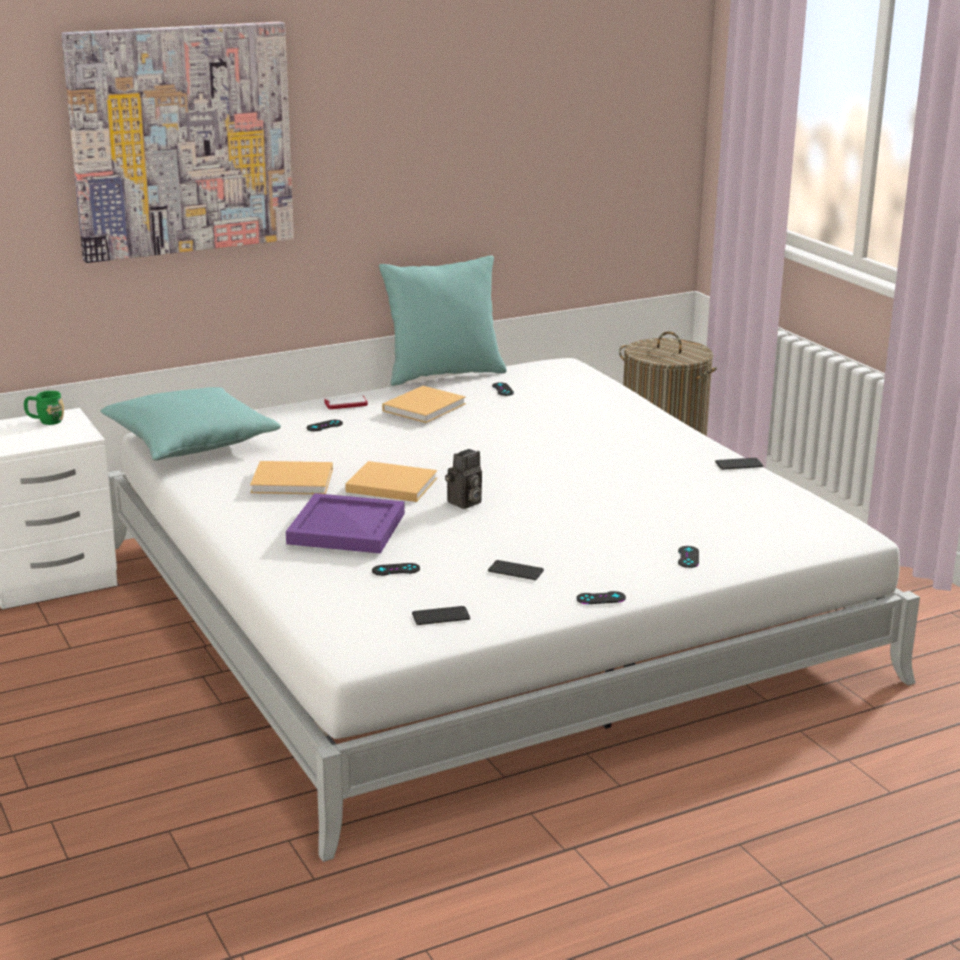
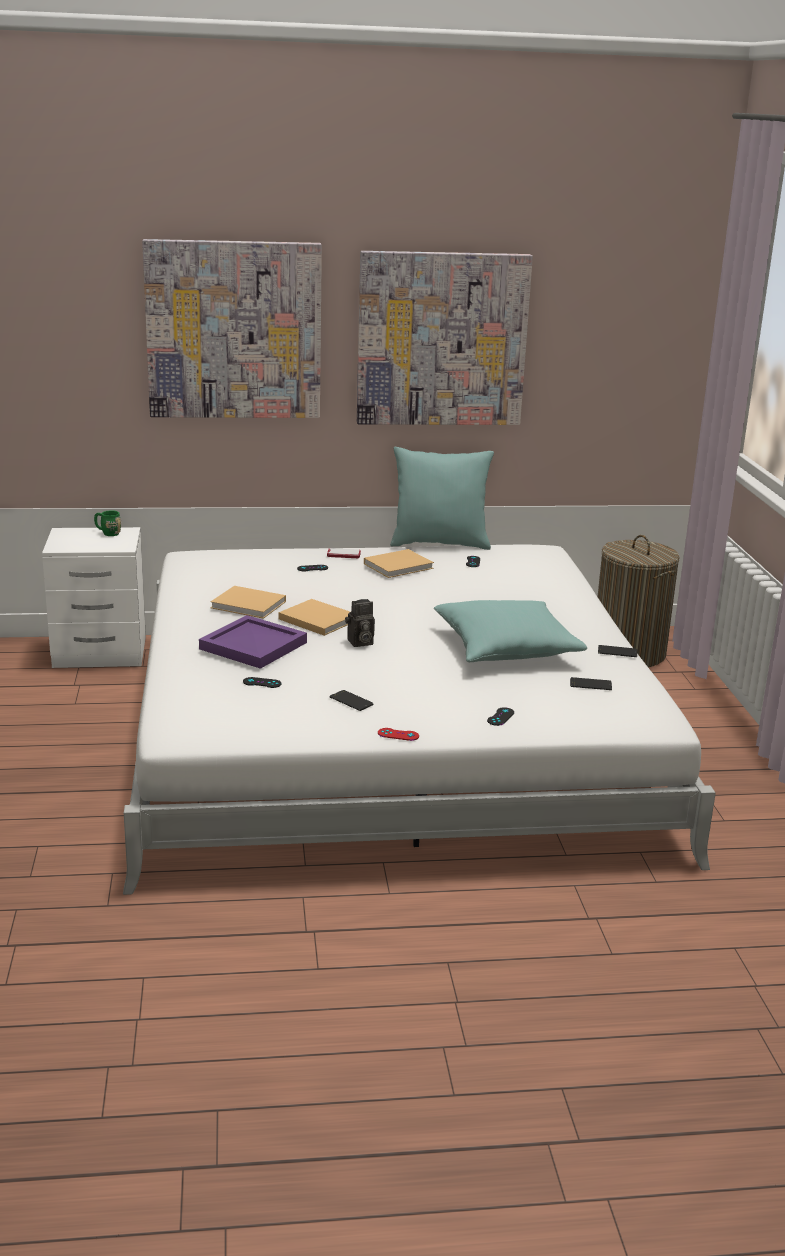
camera: 20 degrees right, 0 degrees up
turquoise pillow [100,387,281,461] -> turquoise pillow moved to [434,600,587,662]
phone [412,606,470,625] -> phone moved to [570,677,612,690]
black game controller [576,591,626,604] -> red game controller [378,728,419,741]
none -> picture [357,251,533,425]

